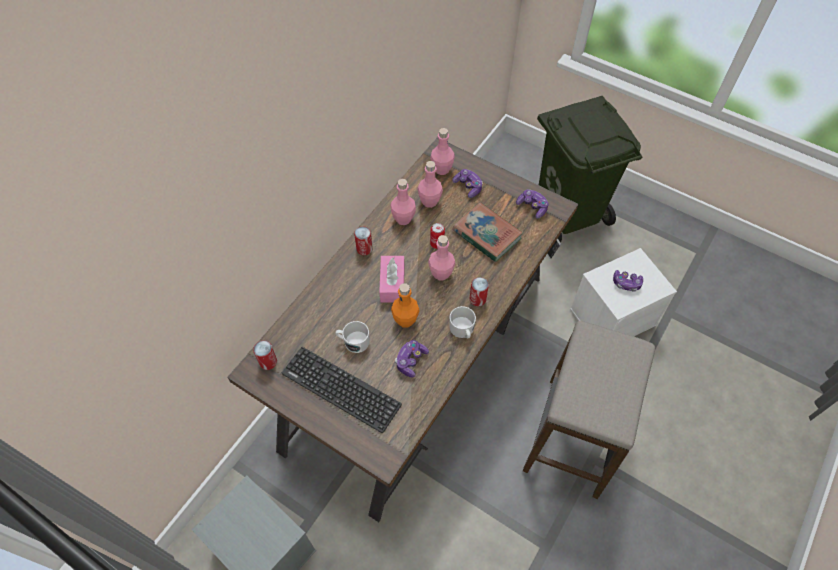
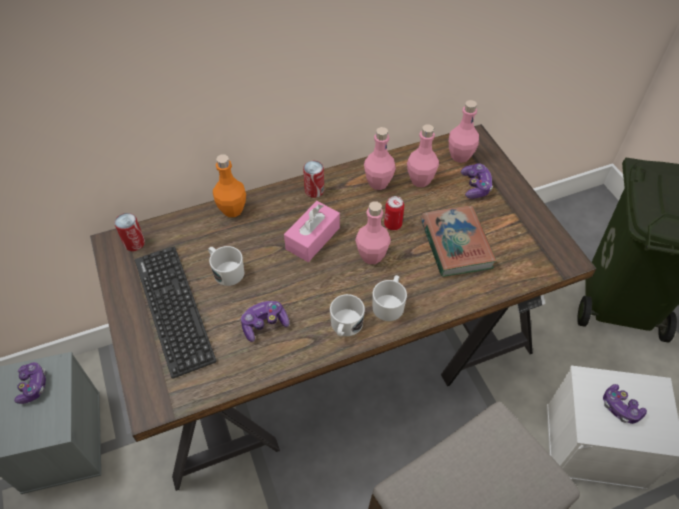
camera: 35 degrees right, 5 degrees down
orange bottle [391,283,420,328] -> orange bottle moved to [213,154,246,217]
can [469,277,489,306] -> white mug [372,275,407,321]
game controller [516,189,549,219] -> game controller moved to [14,362,47,404]

